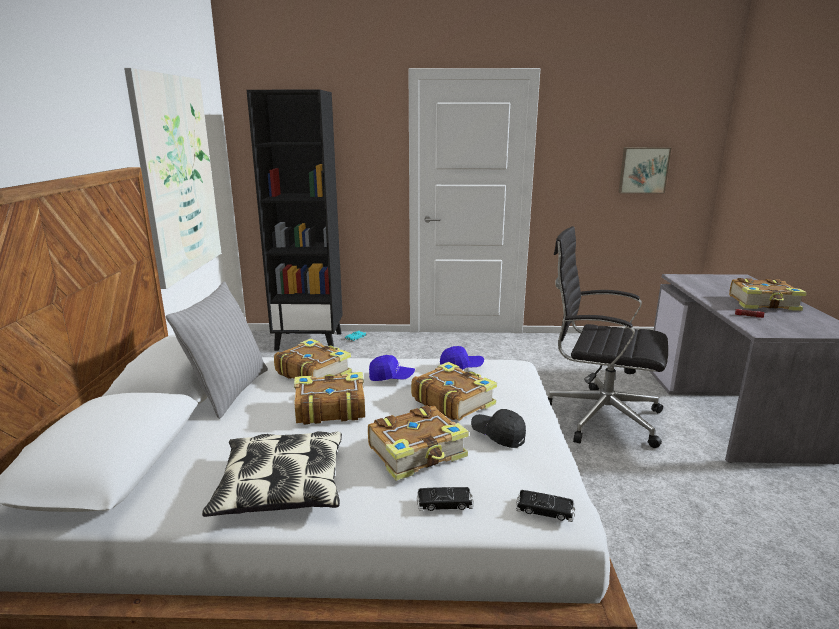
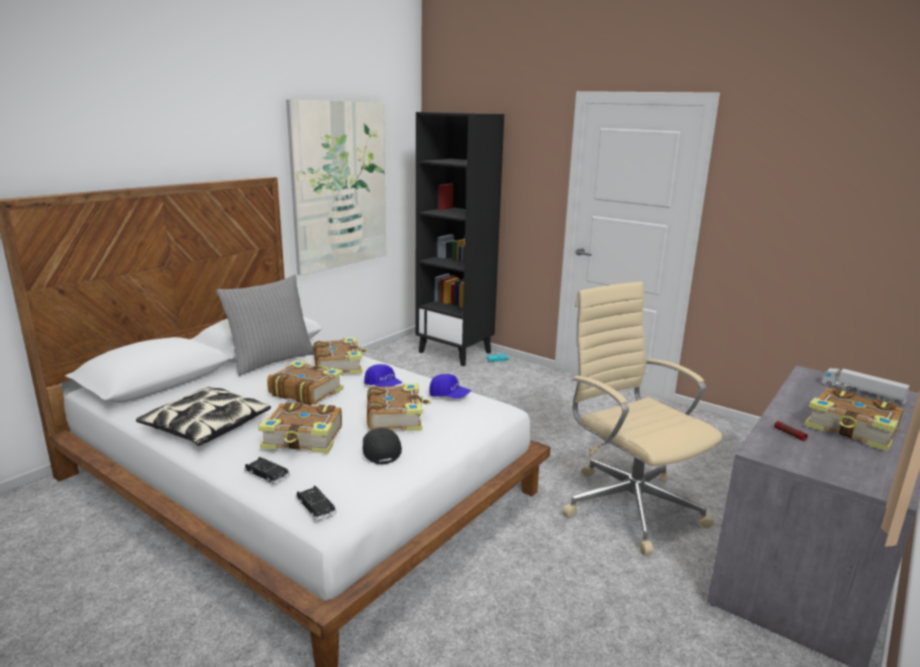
camera: 35 degrees right, 0 degrees up
black office chair [548,226,668,448] -> beige office chair [562,282,722,555]
picture [618,147,671,194] -> none
none -> toy truck [822,368,910,404]

